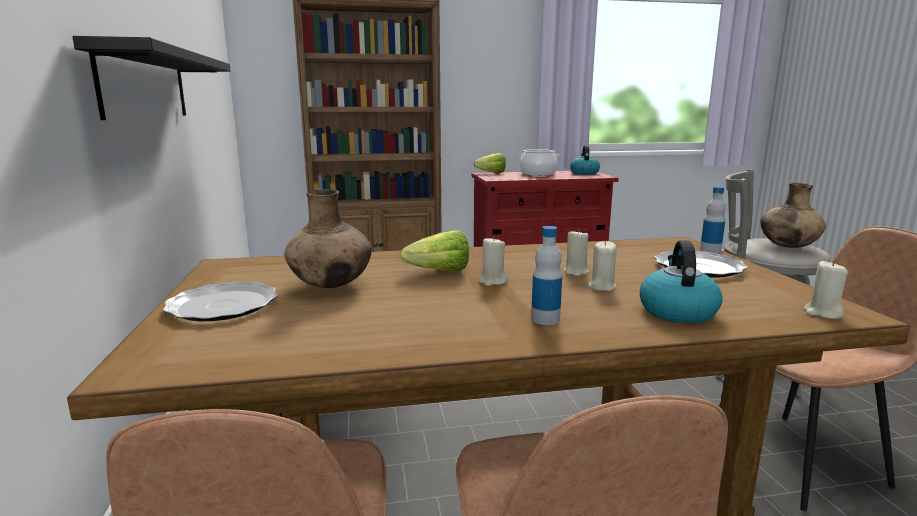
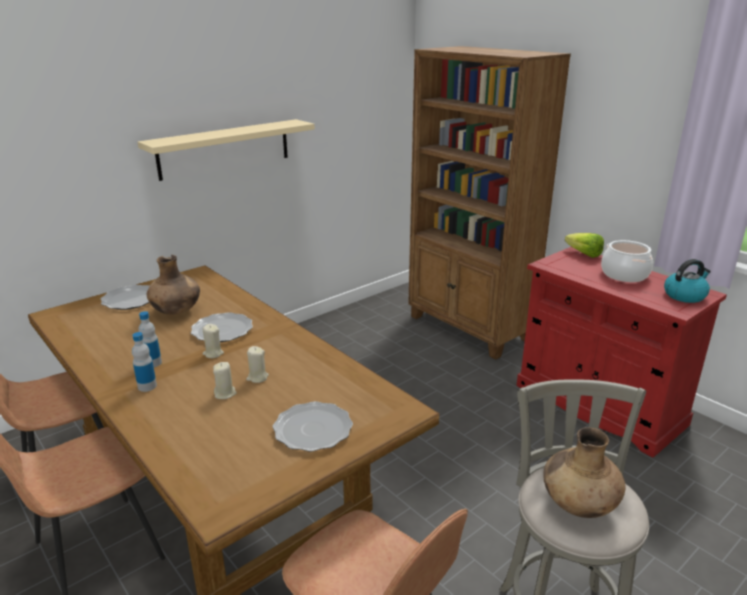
camera: 60 degrees right, 10 degrees up
black shelf [72,36,230,120] -> beige shelf [137,119,315,181]
lettuce [400,230,469,271] -> plate [191,312,253,342]
kettle [640,240,723,323] -> none
bottle [700,187,726,254] -> bottle moved to [138,311,162,367]
beige candle [804,261,848,319] -> none

